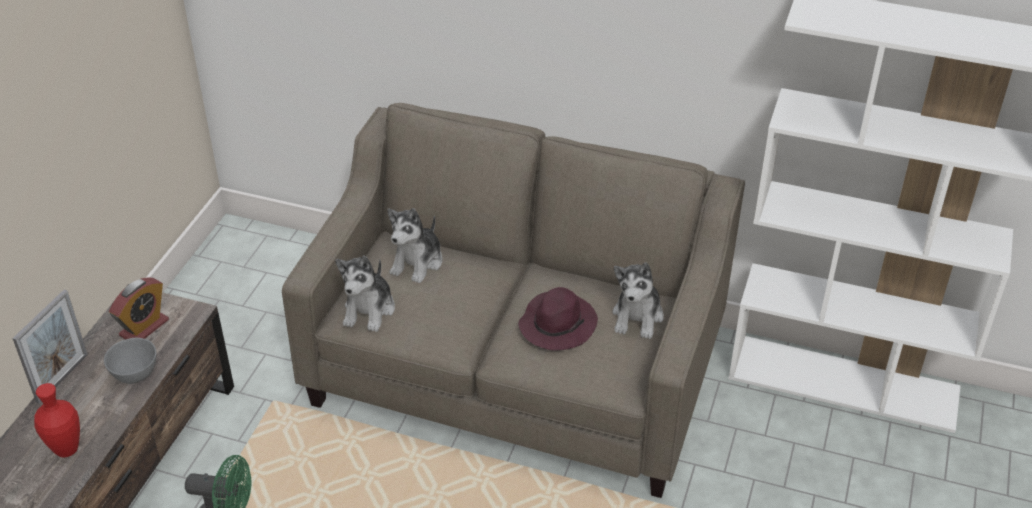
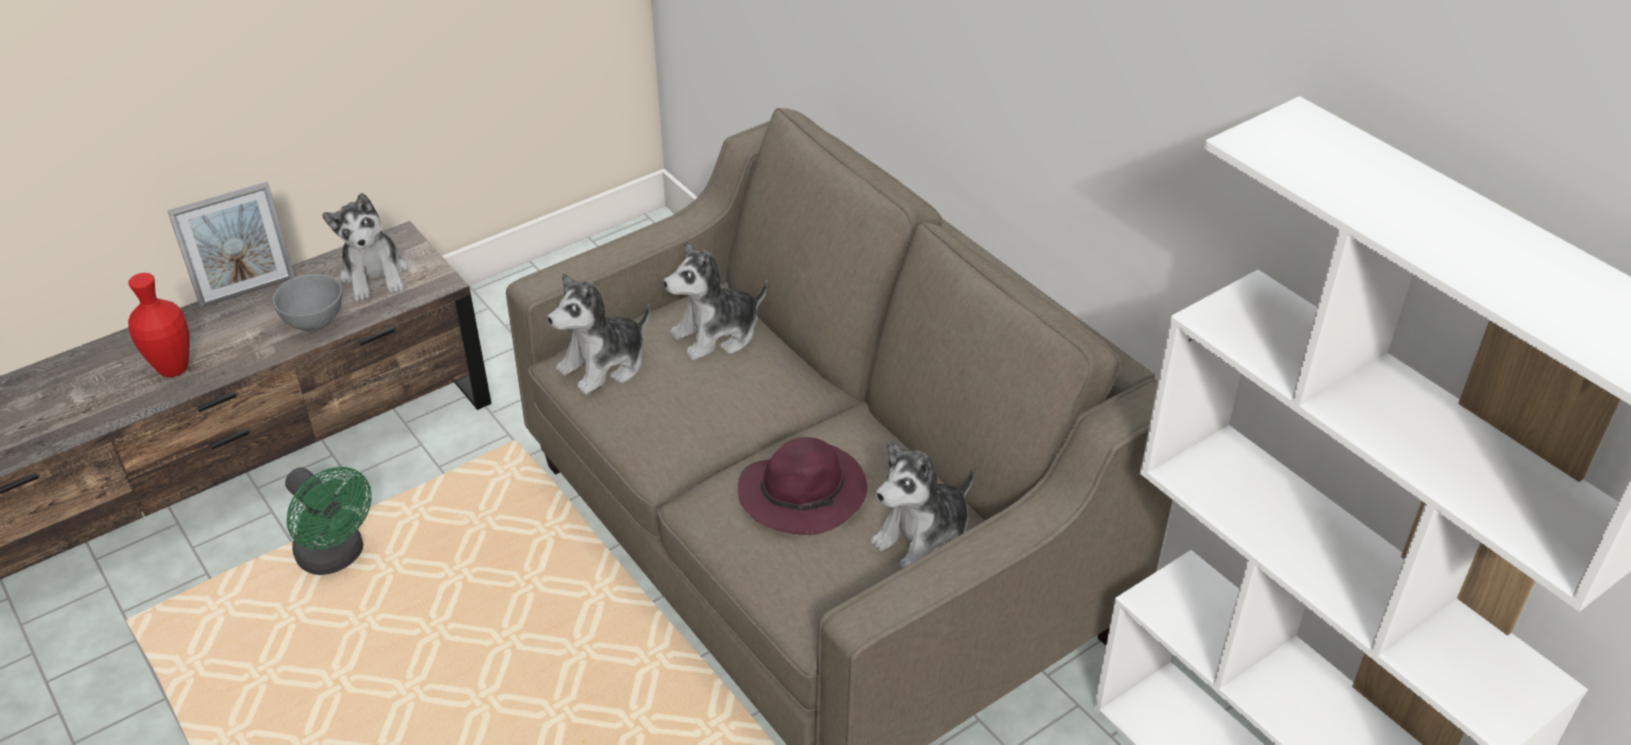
camera: 35 degrees right, 0 degrees up
alarm clock [109,277,169,339] -> plush toy [322,193,408,302]

